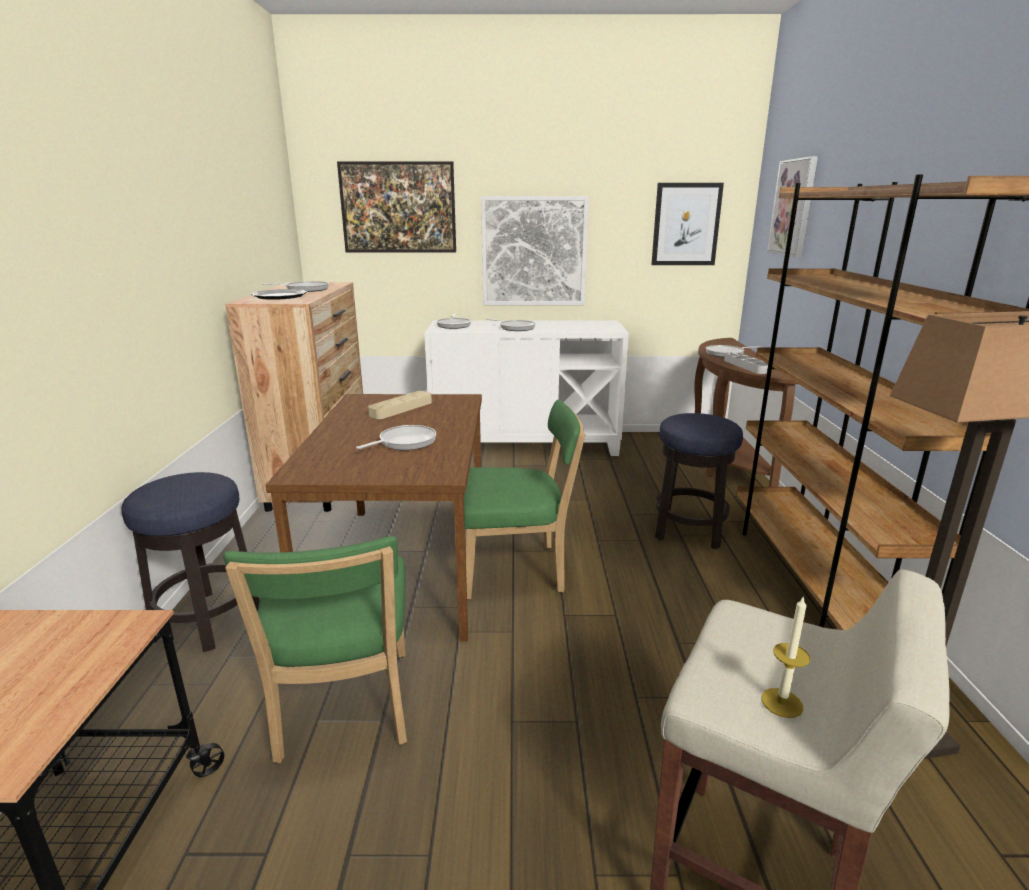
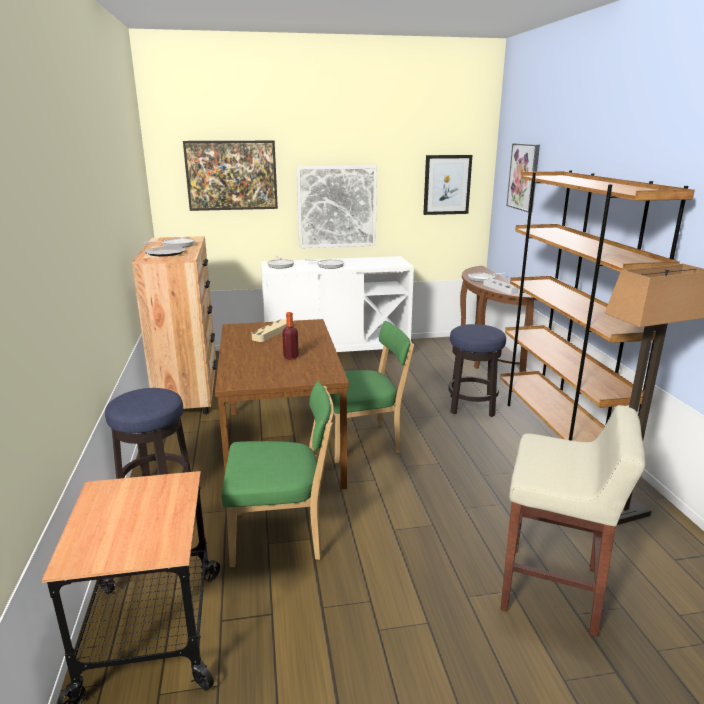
camera: 10 degrees left, 0 degrees up
green chair [223,536,407,763] -> green chair turned 75 degrees counterclockwise [222,381,334,567]
frying pan [356,425,436,450] -> bottle [282,312,299,360]
candle [761,595,810,718] -> none

